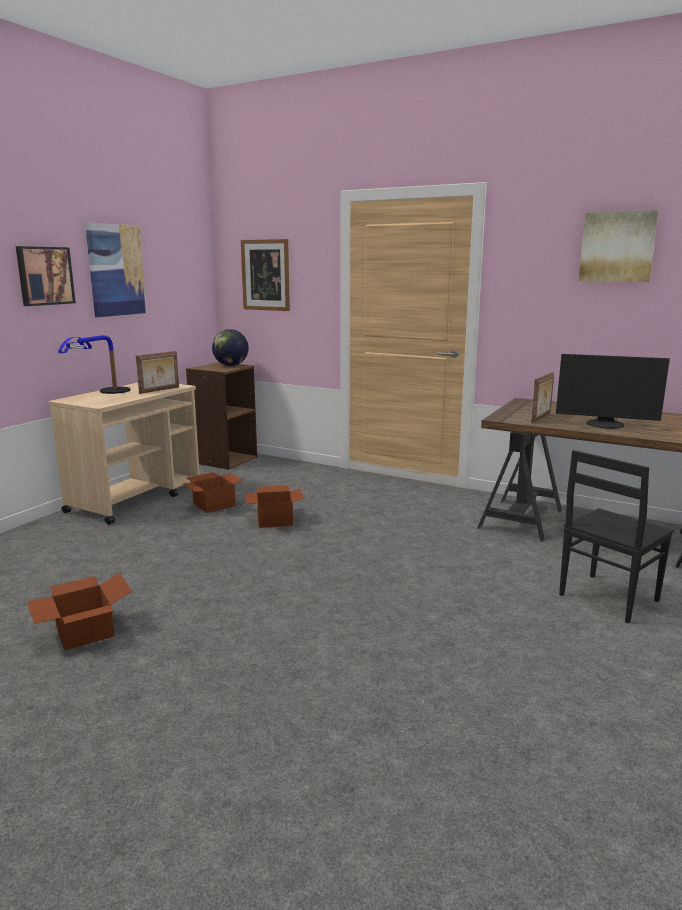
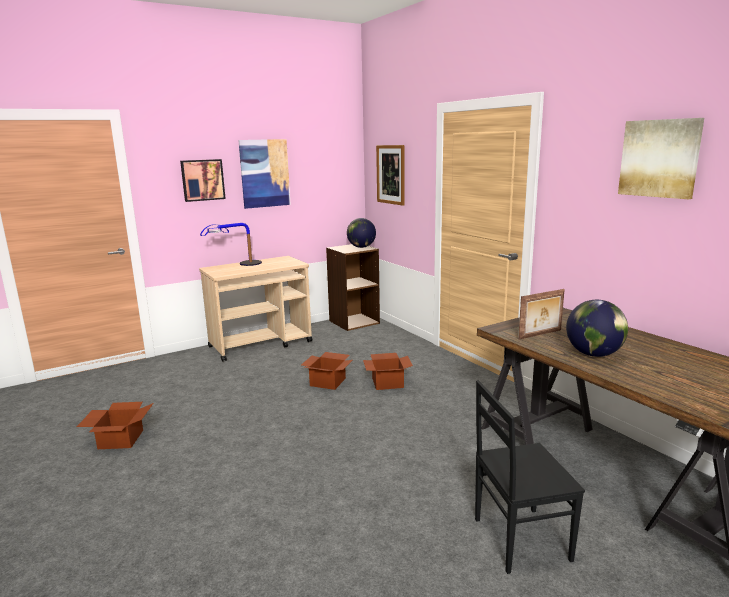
camera: 30 degrees right, 0 degrees up
picture frame [136,351,179,394] -> none
cardboard box [183,472,243,513] -> cardboard box moved to [363,353,413,390]
monitor [556,354,670,429] -> globe [566,300,628,357]

